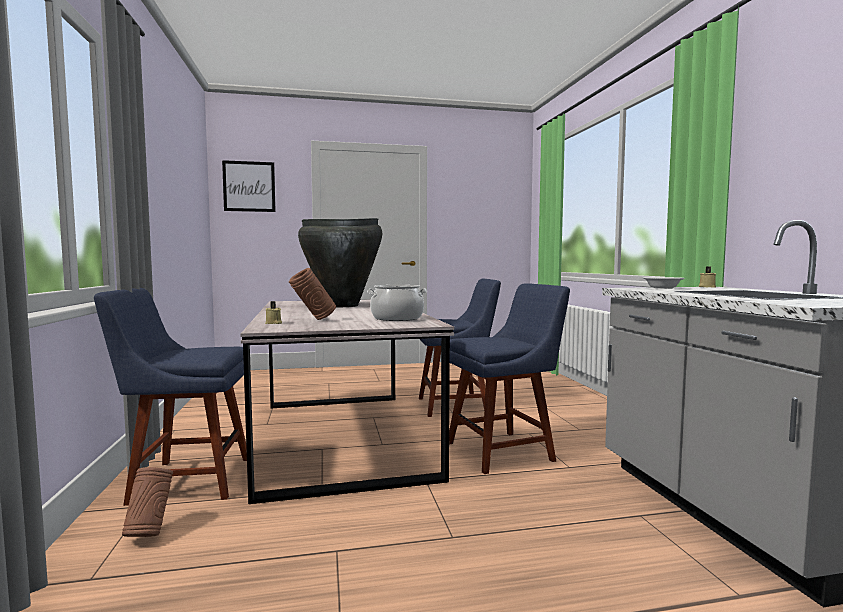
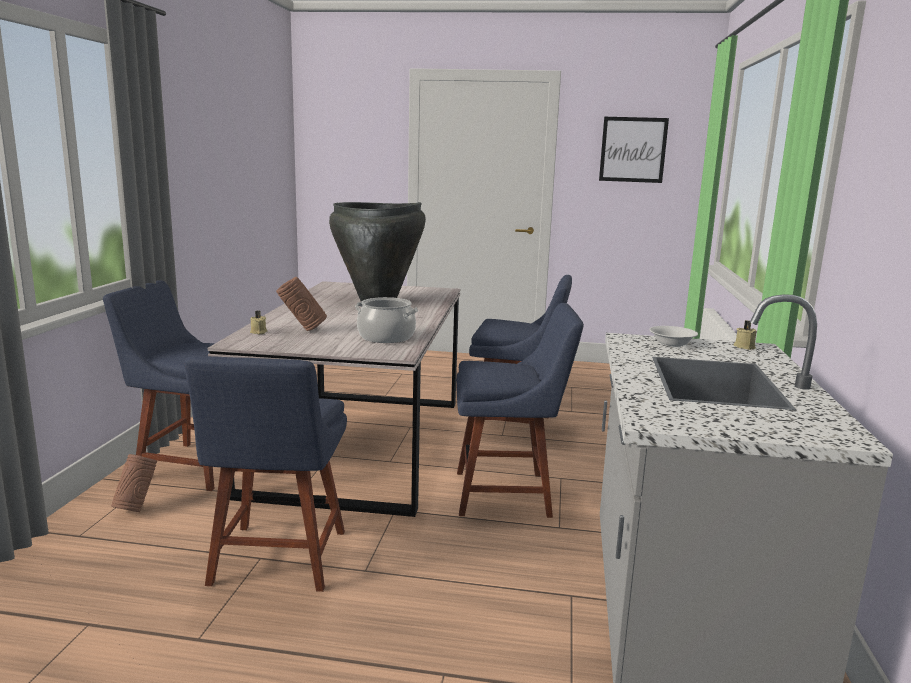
camera: 20 degrees right, 10 degrees up
picture [222,160,276,212] -> picture moved to [599,117,669,183]
none -> blue chair [184,356,347,592]

